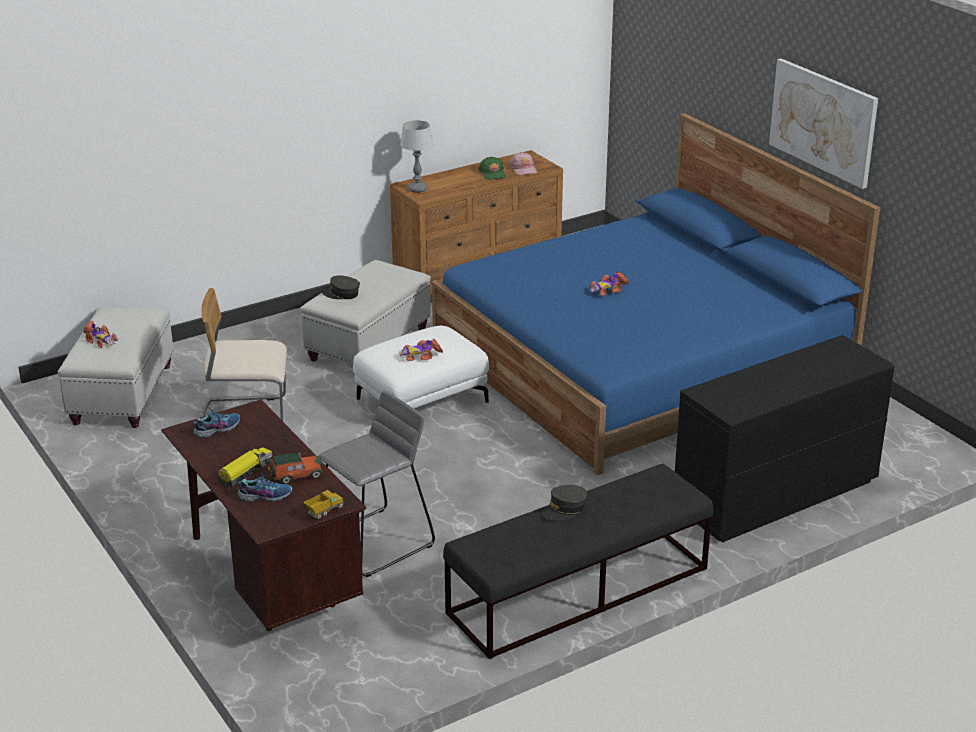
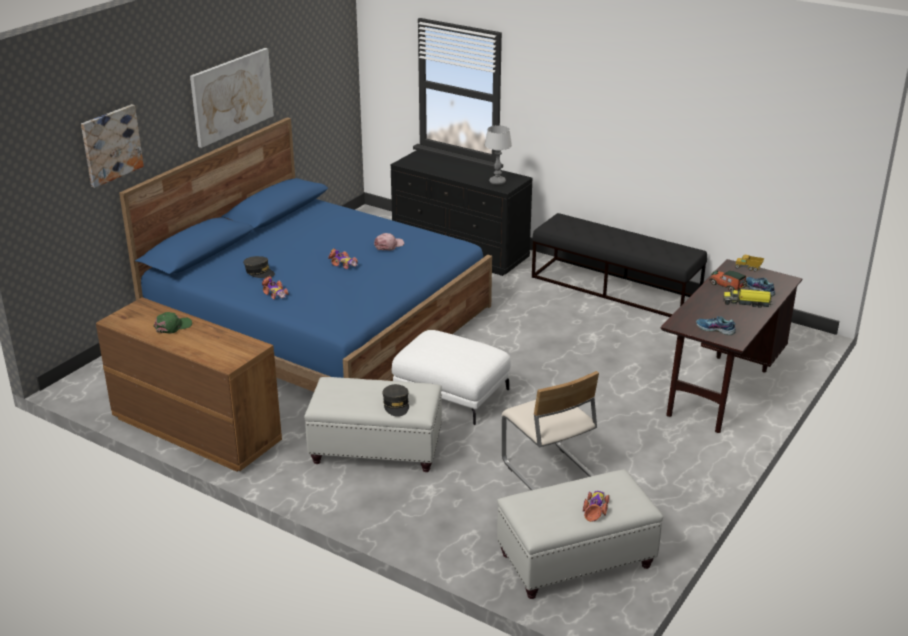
camera: 115 degrees left, 0 degrees up
grey stool [318,390,435,577] -> none
toy car [399,339,443,361] -> toy car moved to [262,276,288,300]
table lamp [400,120,434,193] -> table lamp moved to [485,125,512,185]
pink cap [509,152,537,175] -> pink cap moved to [374,233,404,251]
grey cap [541,485,587,520] -> grey cap moved to [243,256,275,278]
none -> picture [81,104,144,188]

